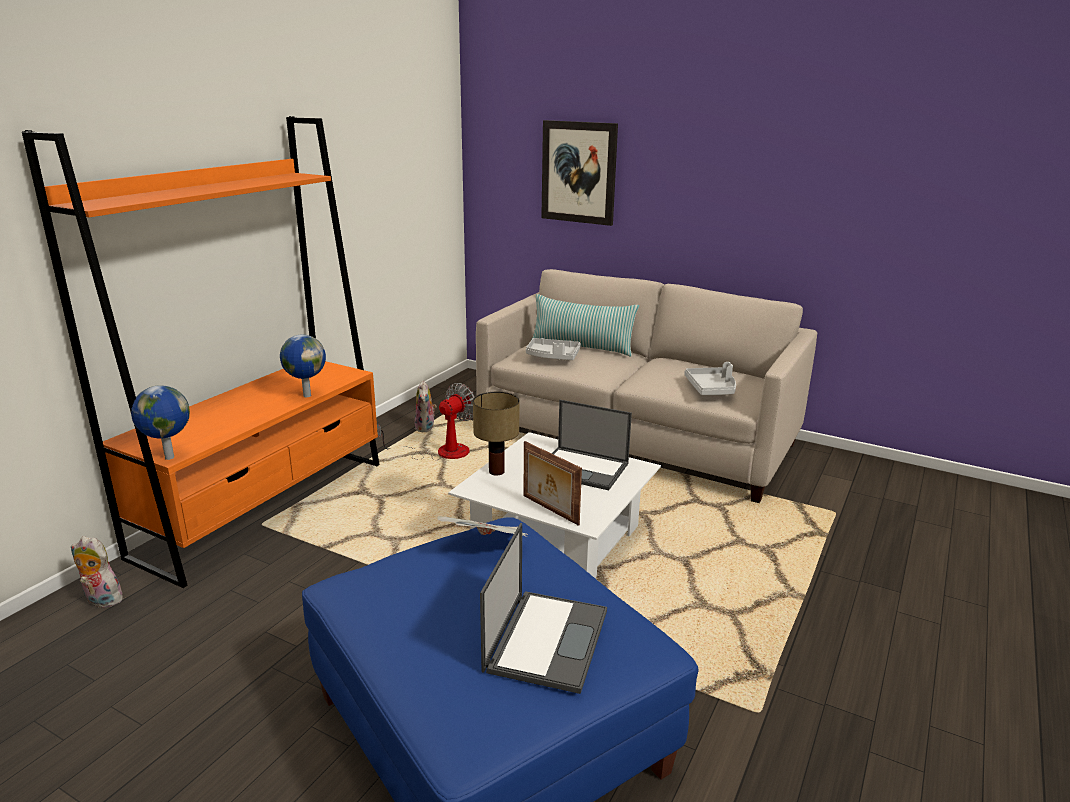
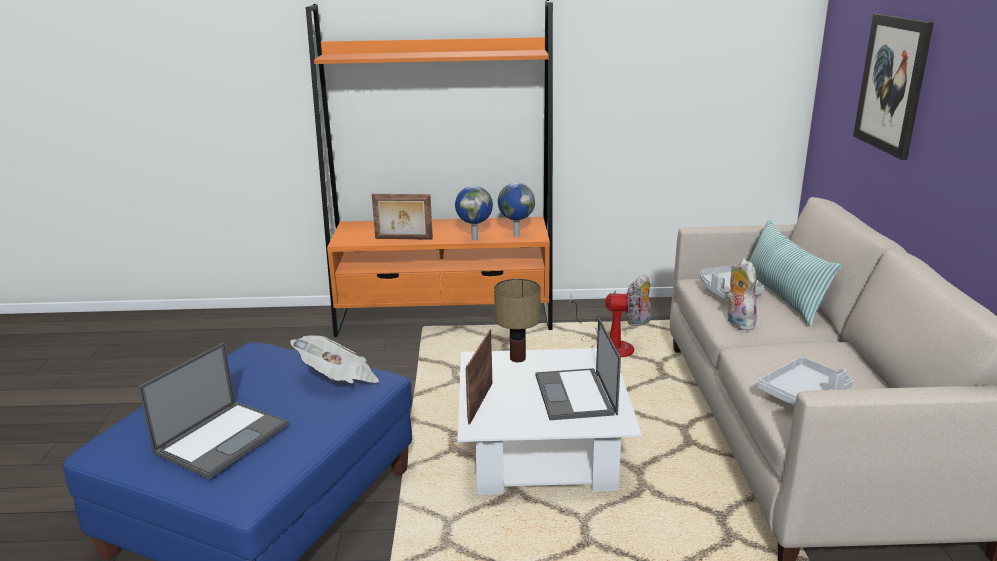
camera: 60 degrees right, 0 degrees up
plush toy [71,536,126,608] -> plush toy moved to [727,258,757,330]
globe [131,385,190,460] -> globe moved to [498,183,535,237]
laptop [480,523,607,694] -> laptop turned 45 degrees counterclockwise [138,342,289,479]
none -> picture frame [372,194,433,240]

